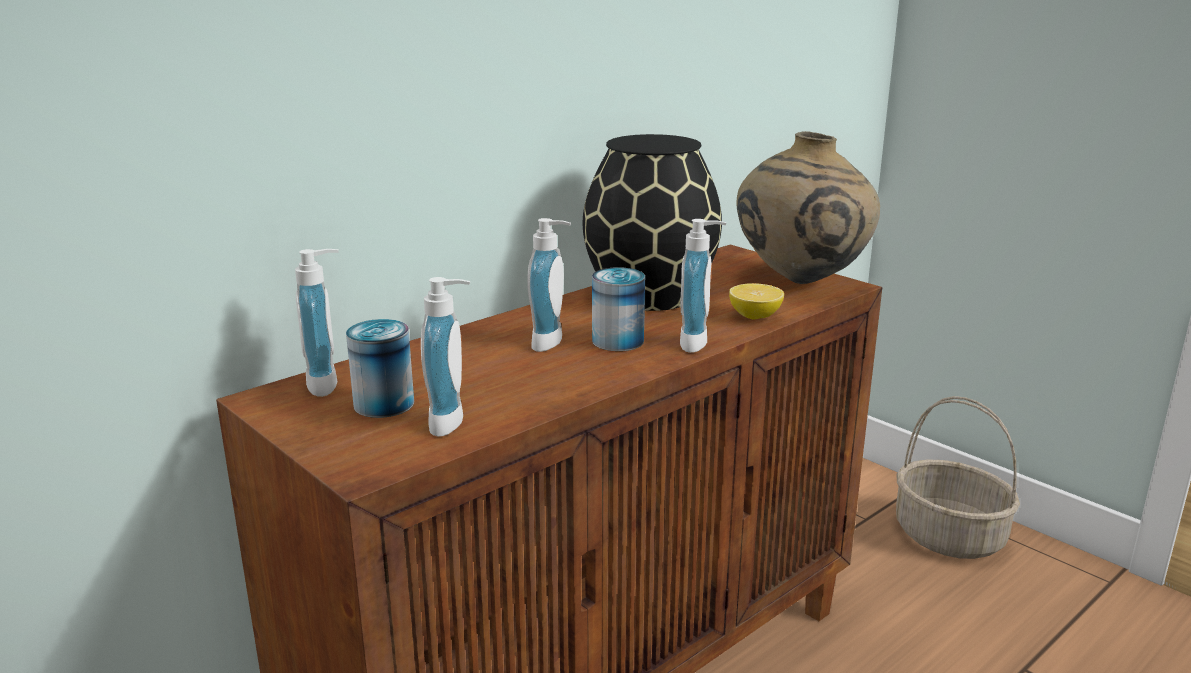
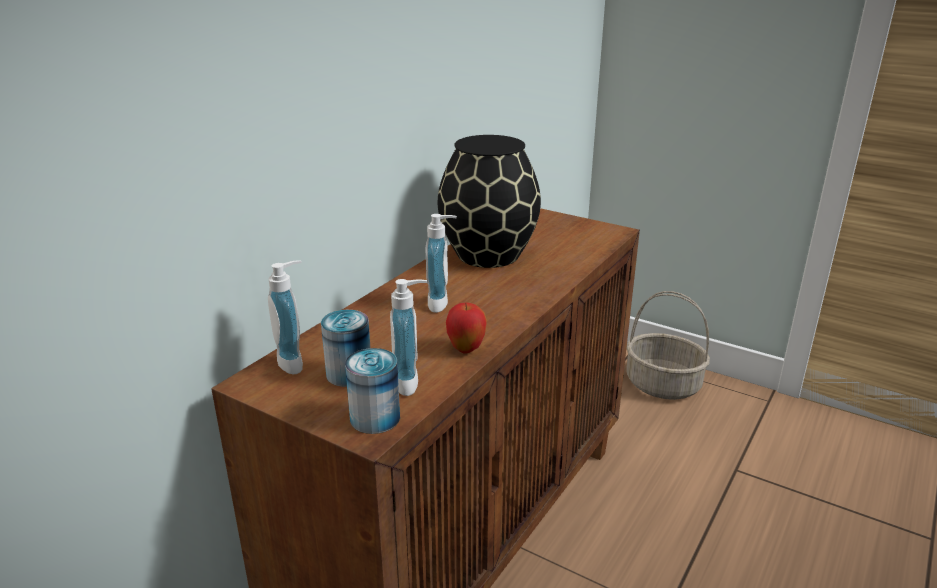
camera: 15 degrees left, 5 degrees up
can [592,267,645,351] -> can moved to [345,348,400,434]
soap dispenser [680,219,726,353] -> none
lemon [729,283,784,319] -> none
beige vase [736,131,880,284] -> none
none -> apple [446,303,487,353]

